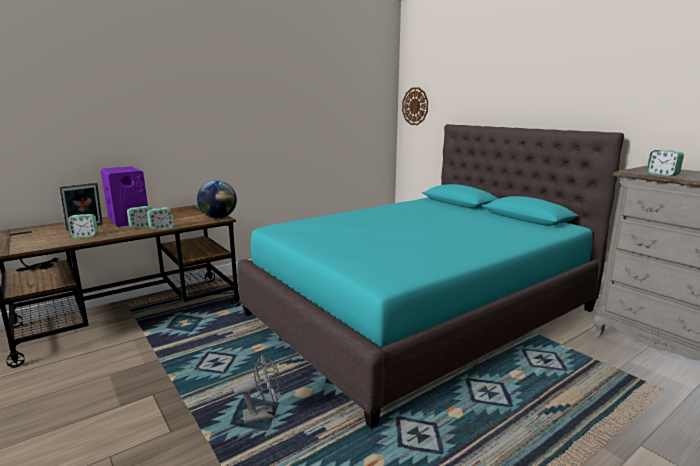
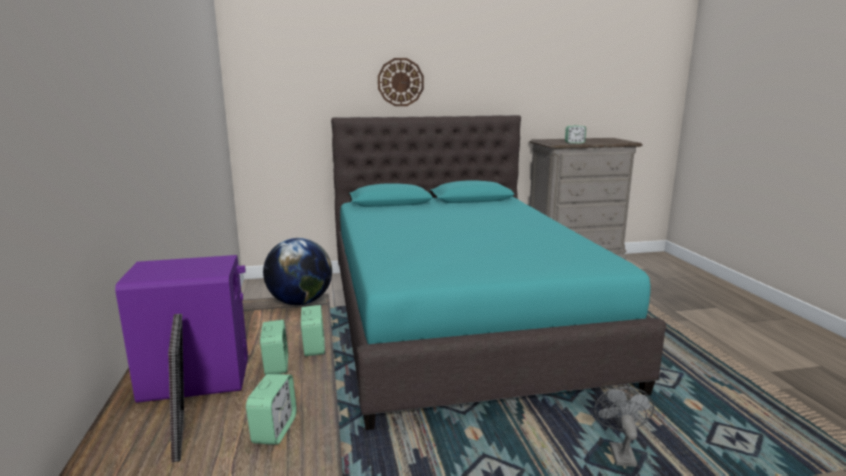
camera: 65 degrees left, 0 degrees up
wall clock [402,87,428,125] -> wall clock moved to [378,58,424,106]

